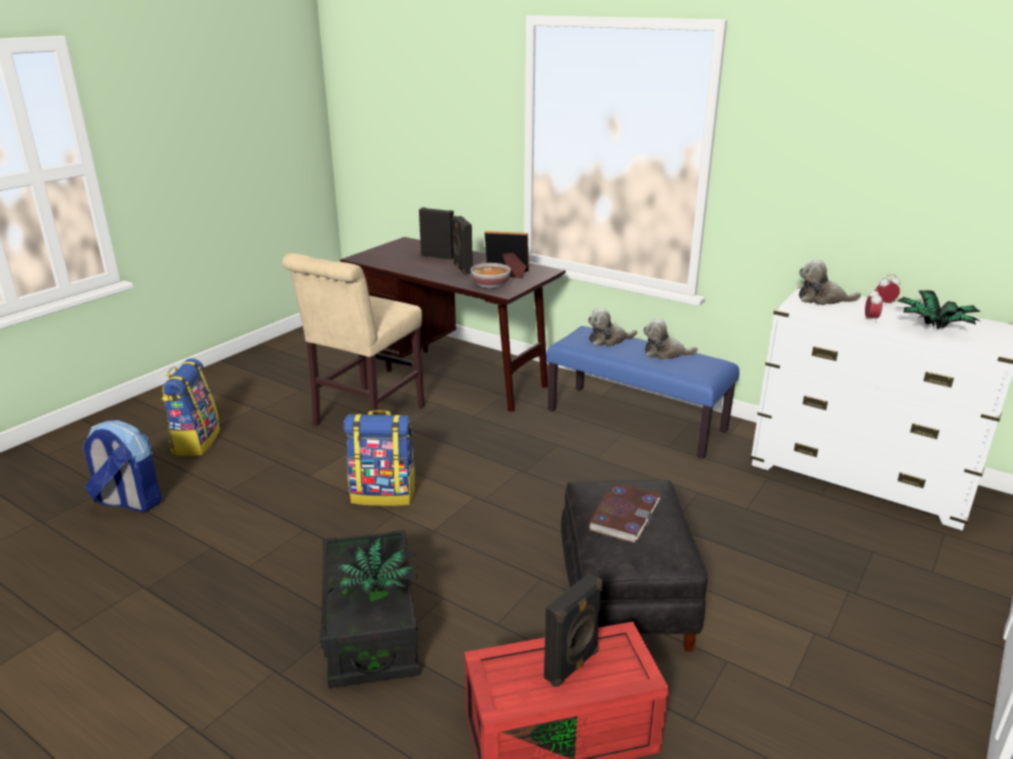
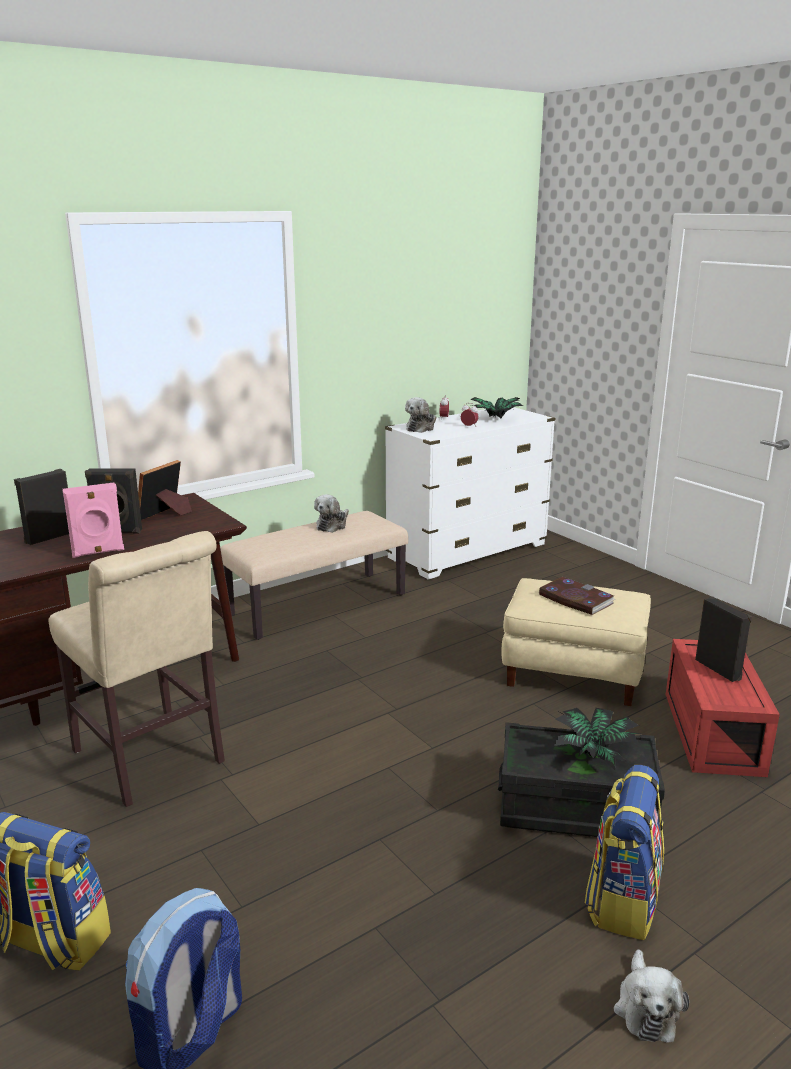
camera: 70 degrees left, 5 degrees down
backpack [343,410,416,506] -> backpack moved to [585,765,664,940]
bowl [471,263,511,289] -> none
blue bench [546,326,739,459] -> beige bench [220,511,408,640]
black ottoman [561,480,708,652] -> beige ottoman [502,578,651,706]
plush toy [588,308,637,346] -> plush toy moved to [614,949,689,1043]
none -> pink speaker [62,482,124,558]

